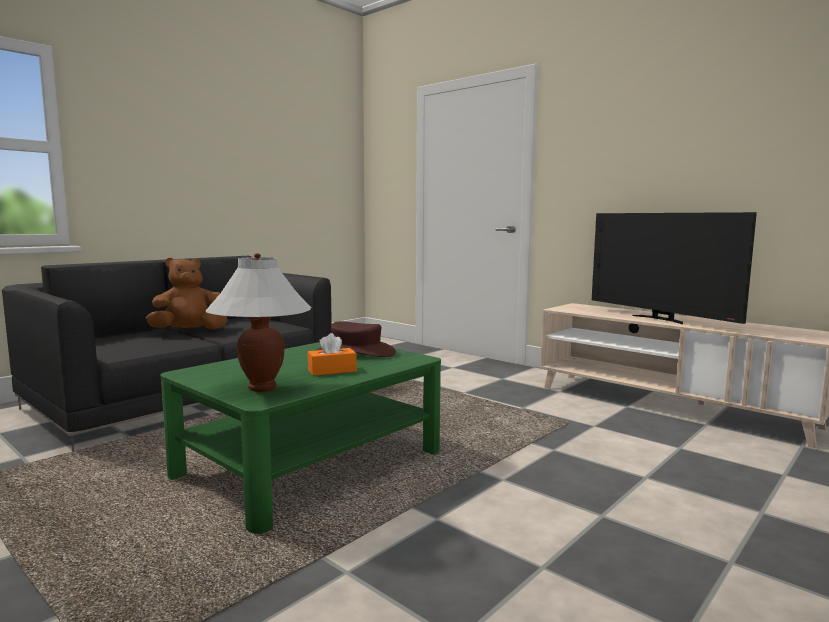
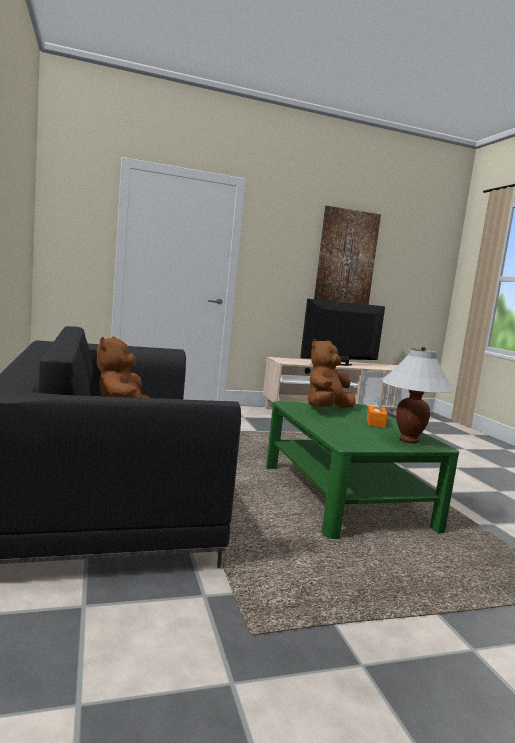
camera: 60 degrees left, 0 degrees up
brown hat [316,321,396,357] -> brown plush toy [308,339,355,408]
television [592,212,757,324] -> television turned 150 degrees clockwise [300,299,385,366]
none -> picture [314,206,381,305]

